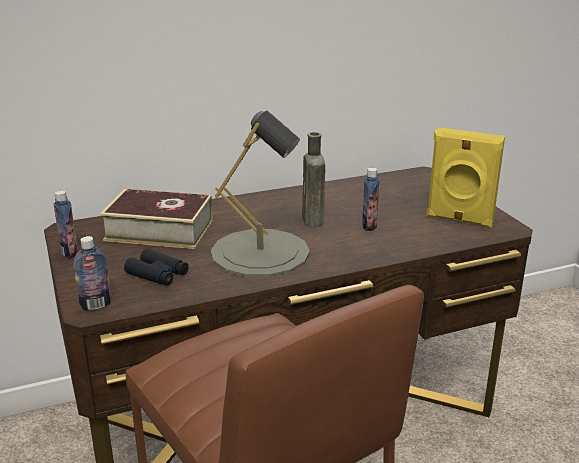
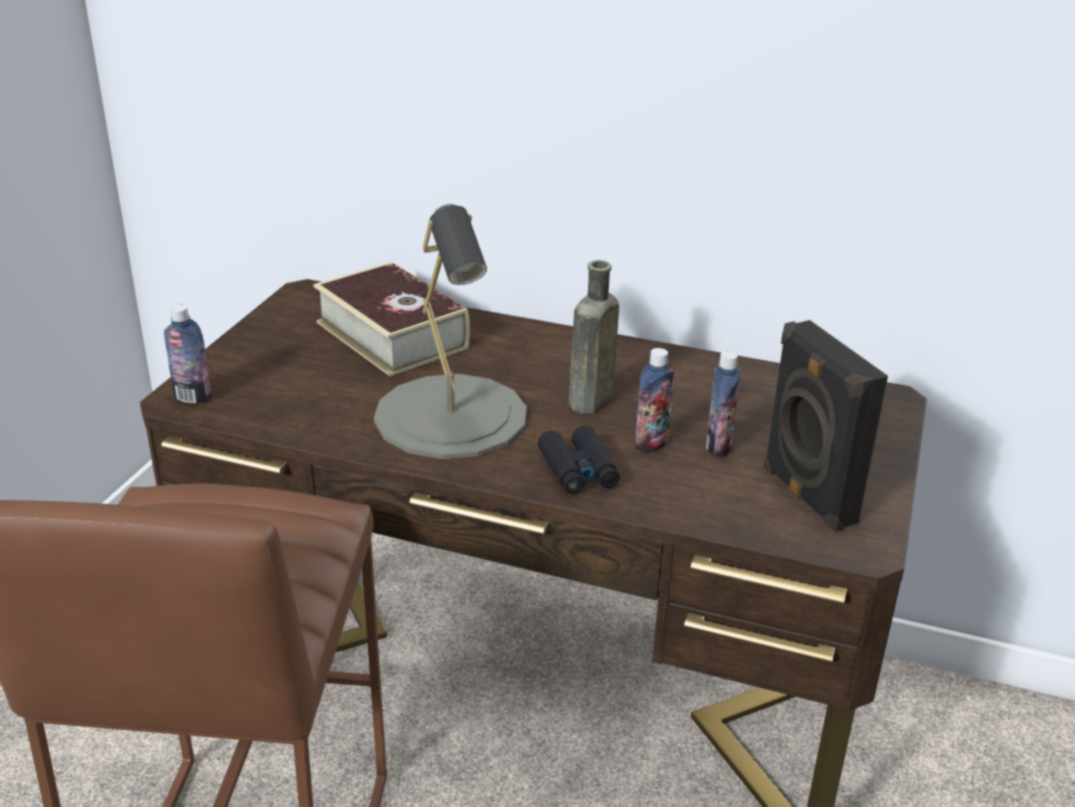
camera: 40 degrees right, 5 degrees up
bottle [53,191,78,258] -> bottle moved to [706,351,741,457]
black binoculars [124,248,189,286] -> black binoculars moved to [538,426,620,494]
yellow speaker [427,127,505,228] -> black speaker [763,320,888,532]

